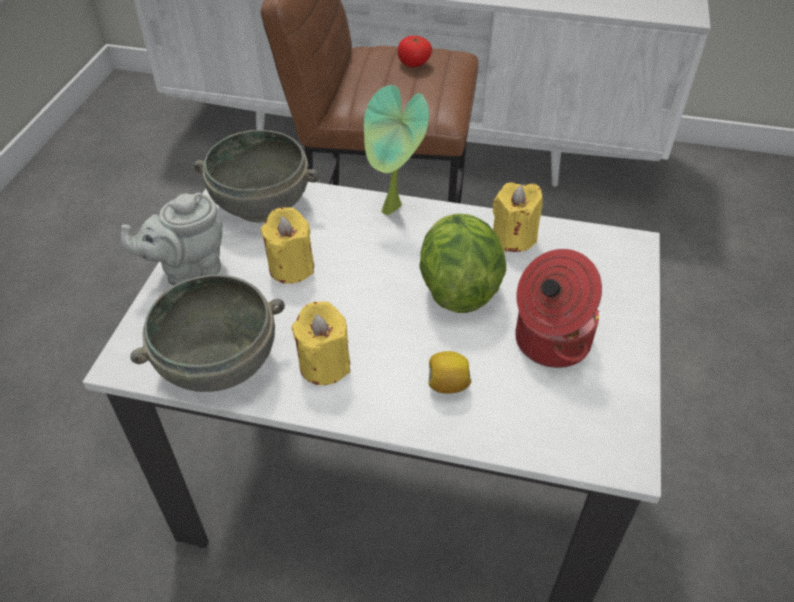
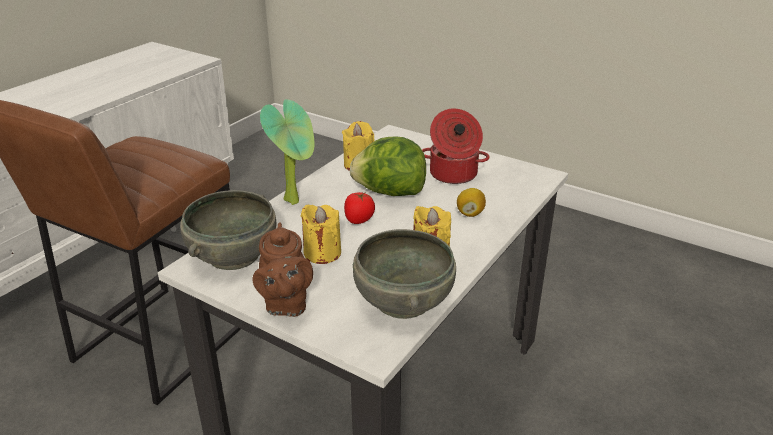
camera: 70 degrees left, 15 degrees down
grey teapot [120,192,222,286] -> brown teapot [253,223,313,317]
tomato [398,36,432,67] -> tomato moved to [344,192,375,224]

